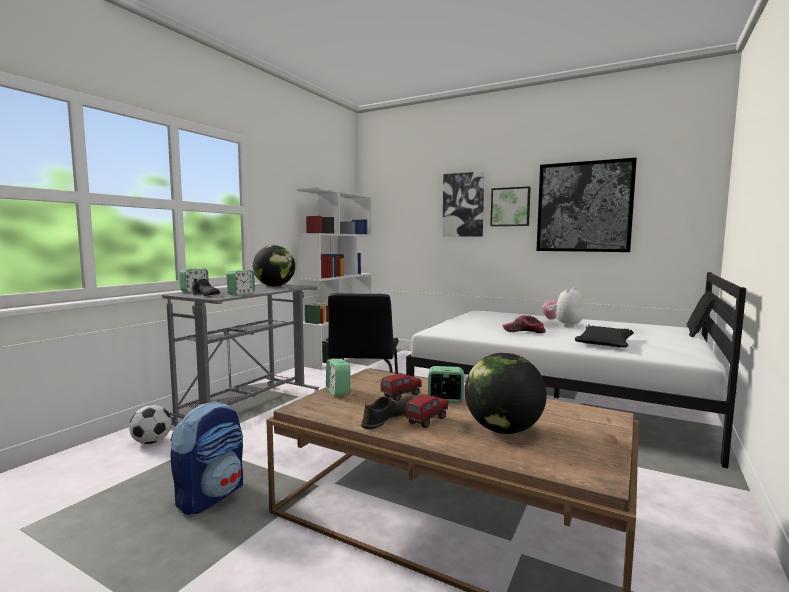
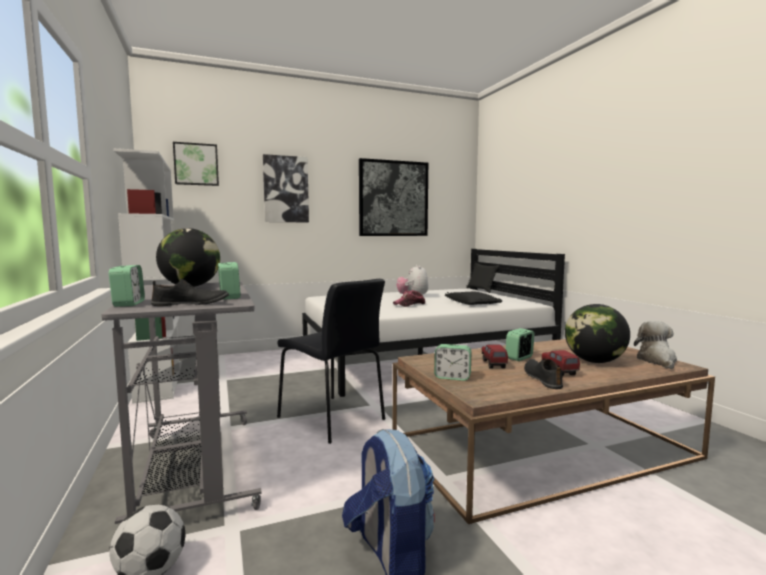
camera: 50 degrees left, 0 degrees up
picture [490,186,531,226] -> picture moved to [173,142,219,186]
none -> plush toy [634,321,677,369]

